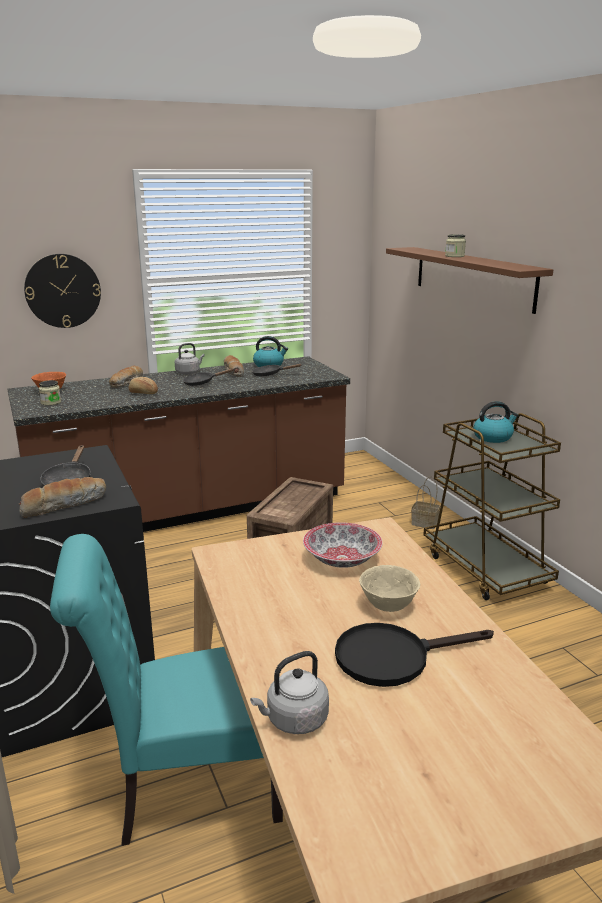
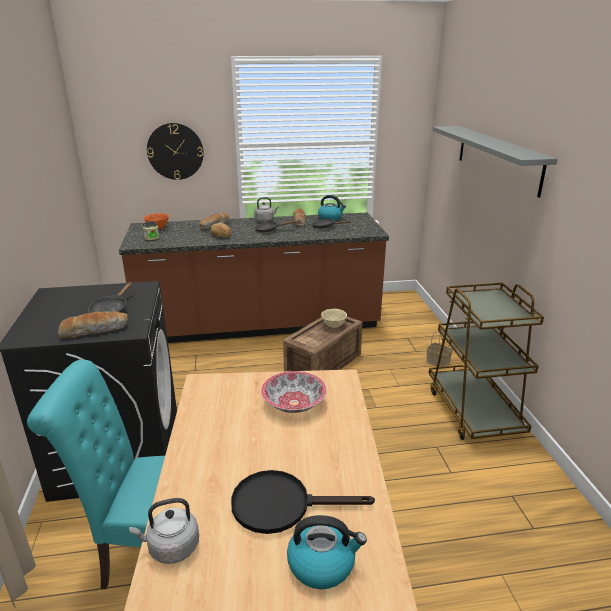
camera: 15 degrees right, 5 degrees up
beige bowl [359,565,420,612] -> beige bowl moved to [321,309,347,328]
brown shelf [386,247,553,314] -> grey shelf [433,126,558,198]
jar [445,234,466,257] -> none
kettle [473,401,519,443] -> kettle moved to [287,515,367,589]

